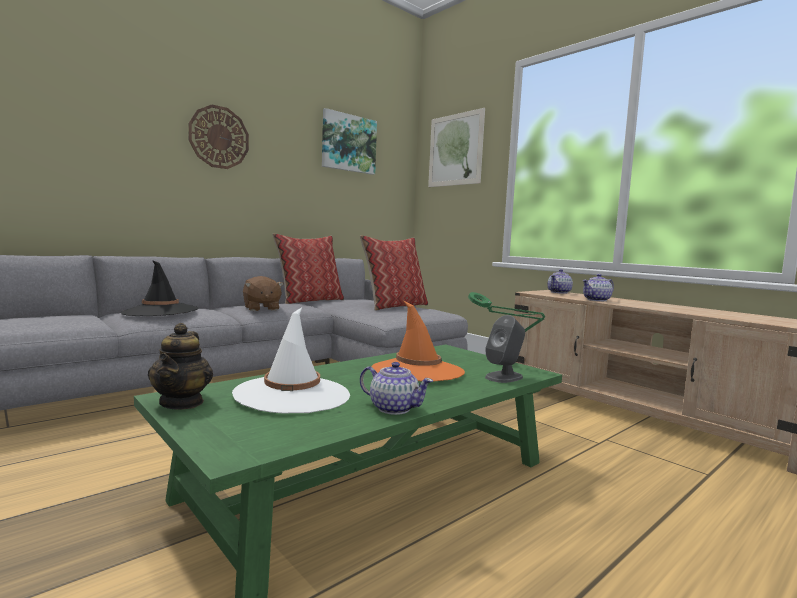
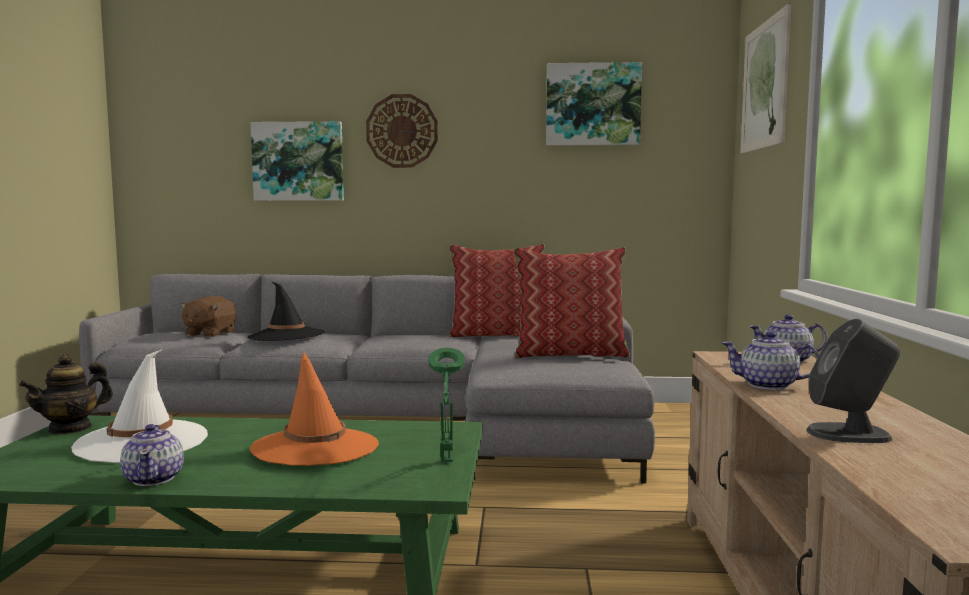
camera: 45 degrees right, 0 degrees up
brown plush toy [243,276,284,311] -> brown plush toy moved to [180,296,236,338]
grey speaker [485,315,525,383] -> grey speaker moved to [806,319,900,443]
none -> picture [251,121,344,201]

